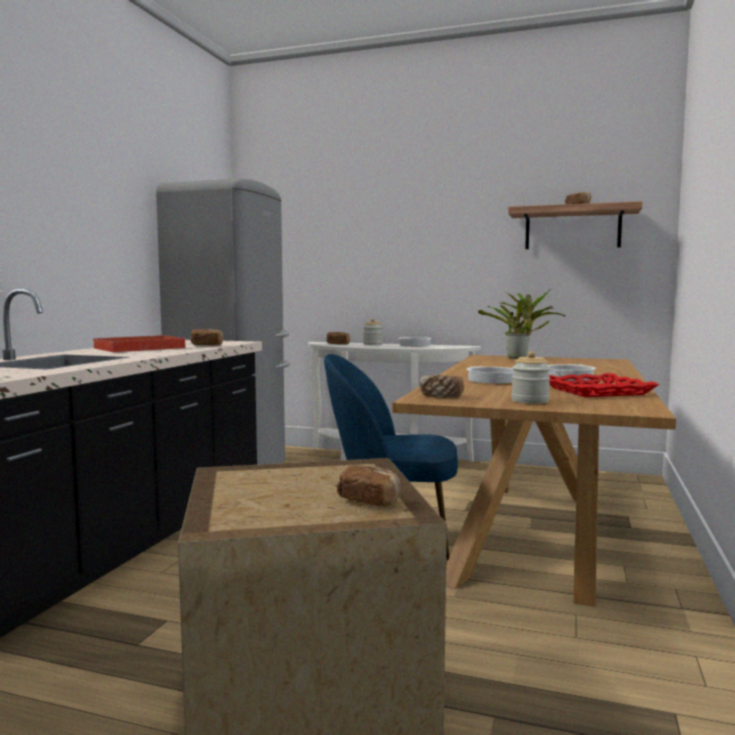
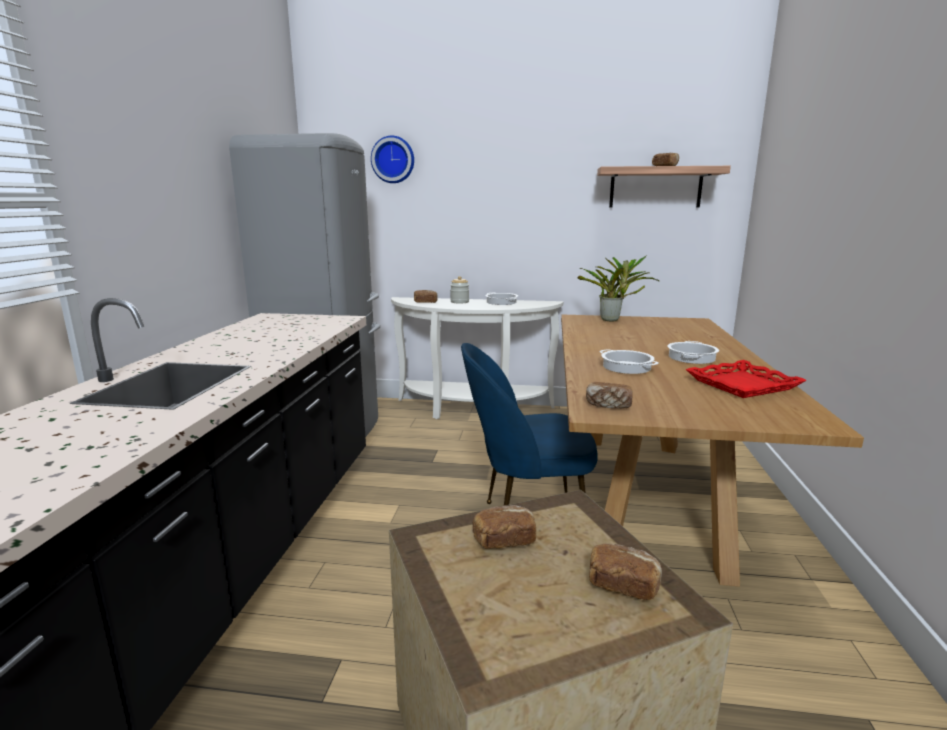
camera: 10 degrees left, 10 degrees up
red tray [93,335,185,352] -> none
bread [191,329,223,345] -> bread moved to [473,505,536,549]
jar [511,351,550,404] -> none
none -> wall clock [371,136,414,183]

